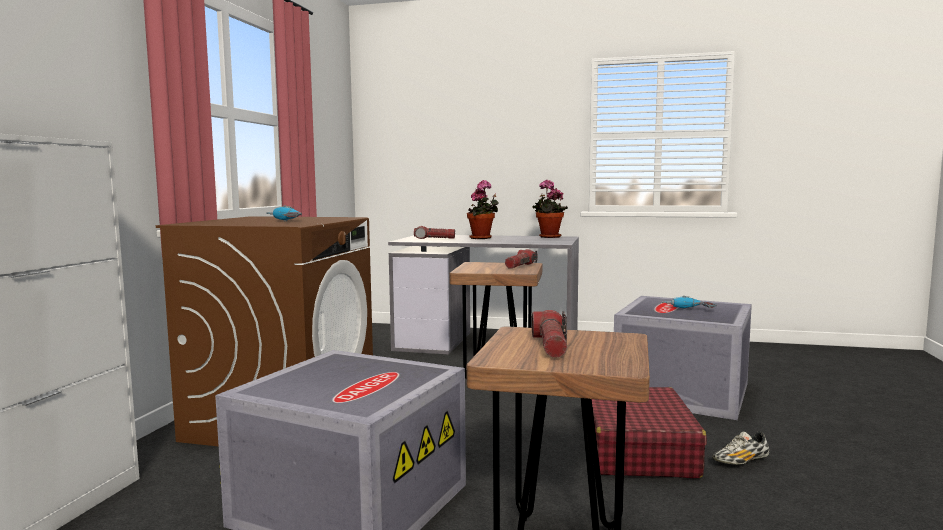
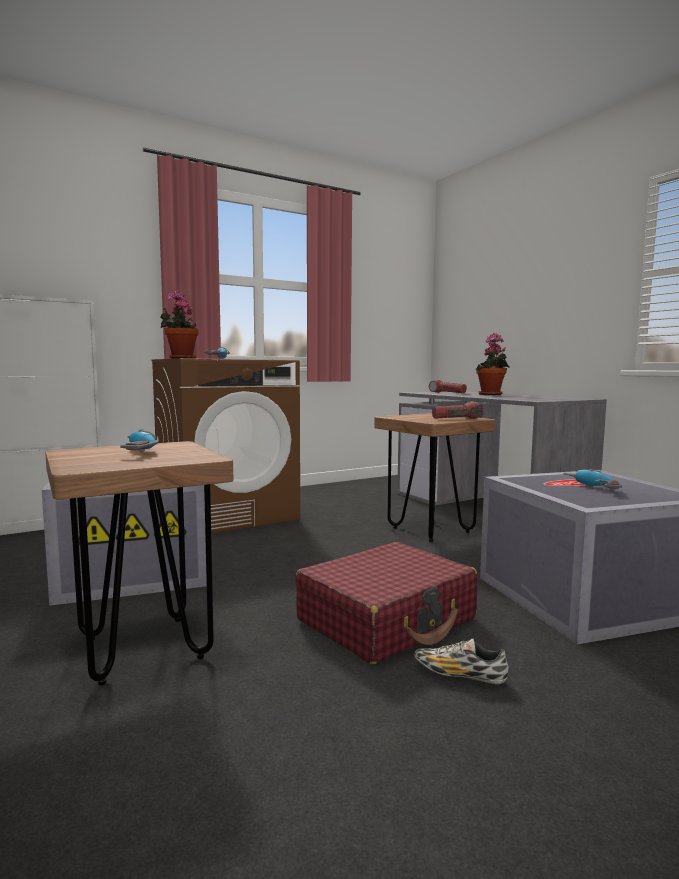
camera: 45 degrees right, 0 degrees up
flashlight [532,310,567,358] -> power drill [120,429,159,451]
potted plant [533,180,568,238] -> potted plant moved to [160,290,199,359]

